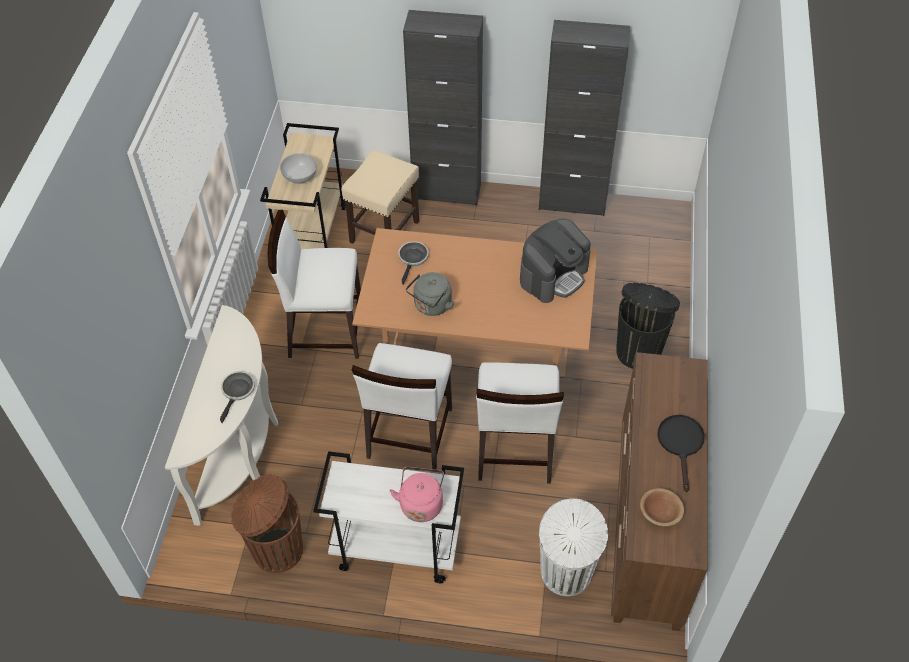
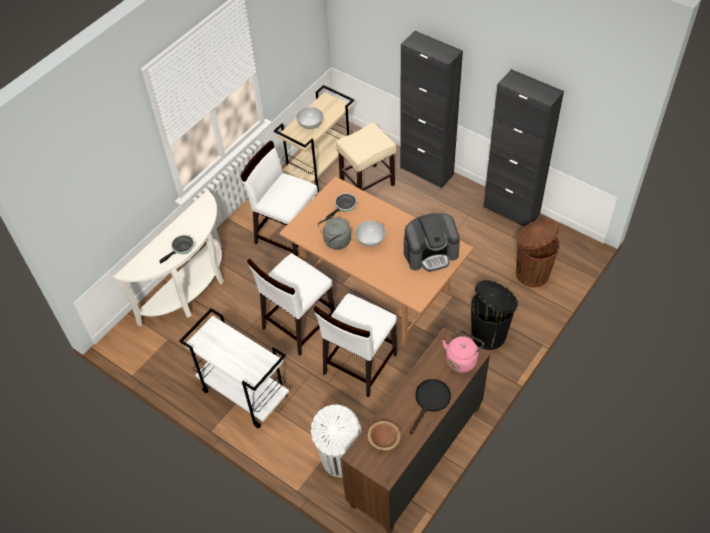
camera: 30 degrees right, 0 degrees up
brown trash can [231,474,303,573] -> brown trash can moved to [516,219,560,287]
pink kettle [389,467,444,522] -> pink kettle moved to [442,330,484,373]
none -> white bowl [355,221,386,247]

